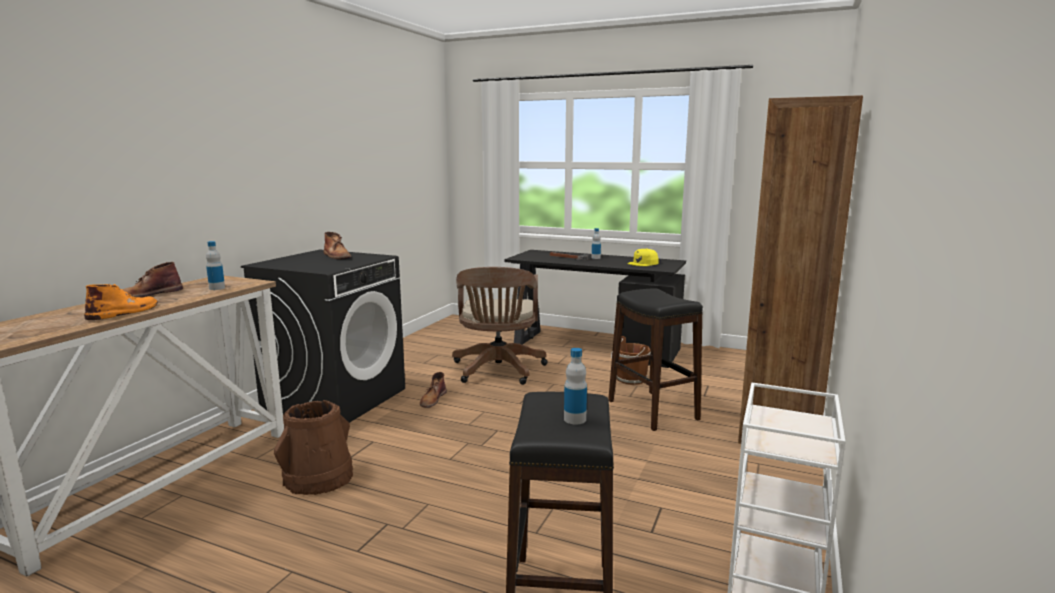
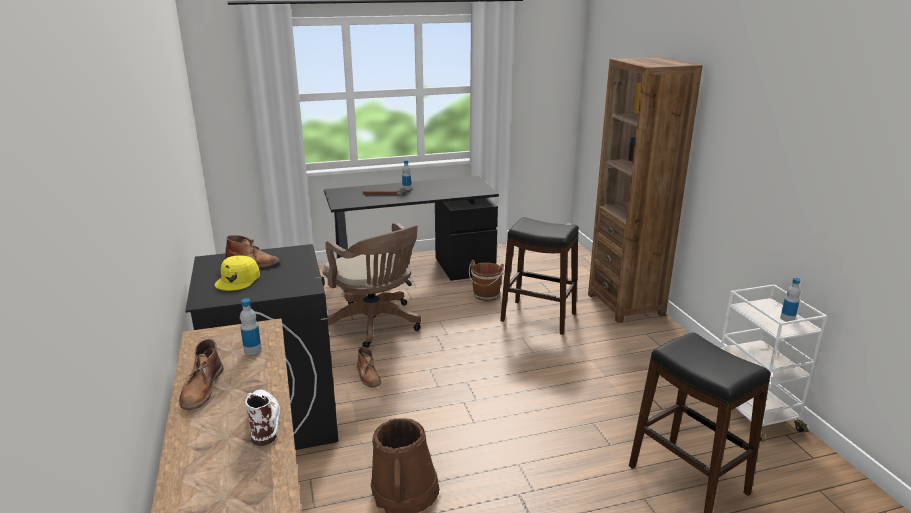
camera: 40 degrees left, 10 degrees up
orange boot [84,284,158,320] -> white boot [245,390,280,446]
bottle [564,348,587,425] -> bottle moved to [780,278,801,322]
yellow cap [627,248,658,266] -> yellow cap moved to [215,255,260,291]

